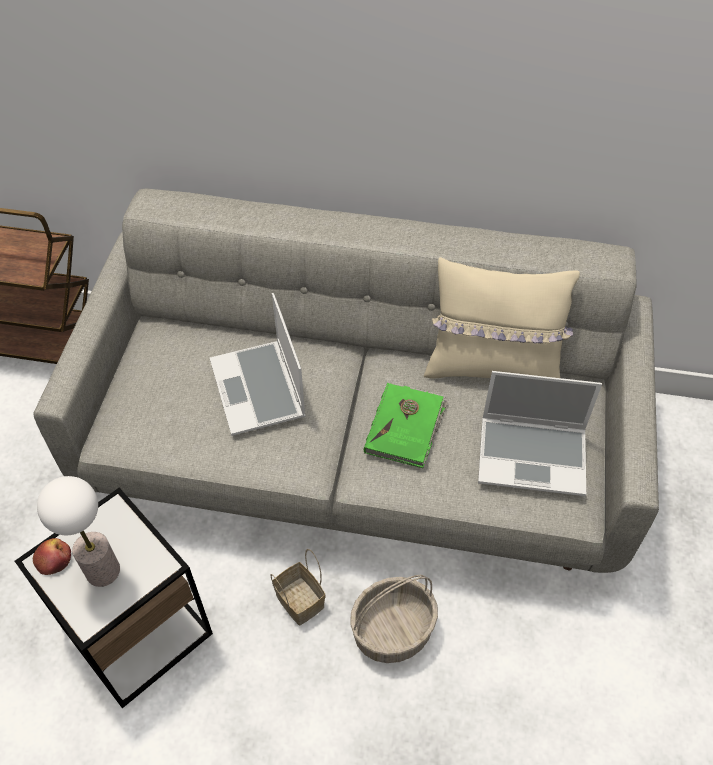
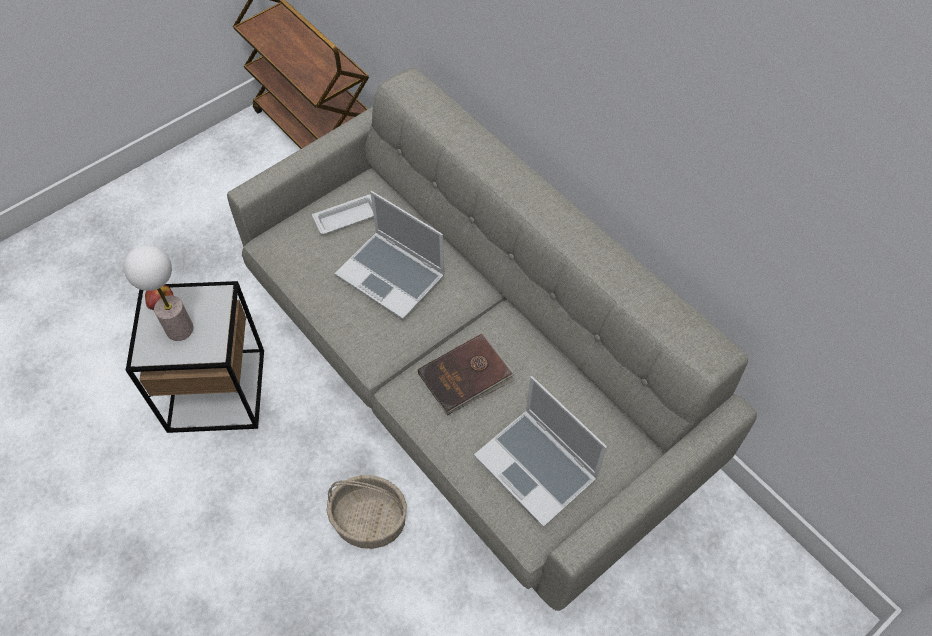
camera: 40 degrees right, 5 degrees up
laptop [210,293,306,436] -> laptop turned 75 degrees counterclockwise [335,191,445,320]
basket [270,549,325,625] -> none
green book [364,383,448,468] -> brown book [418,334,516,415]
beige pillow [424,257,580,379] -> none
none -> white tray [312,194,374,234]

